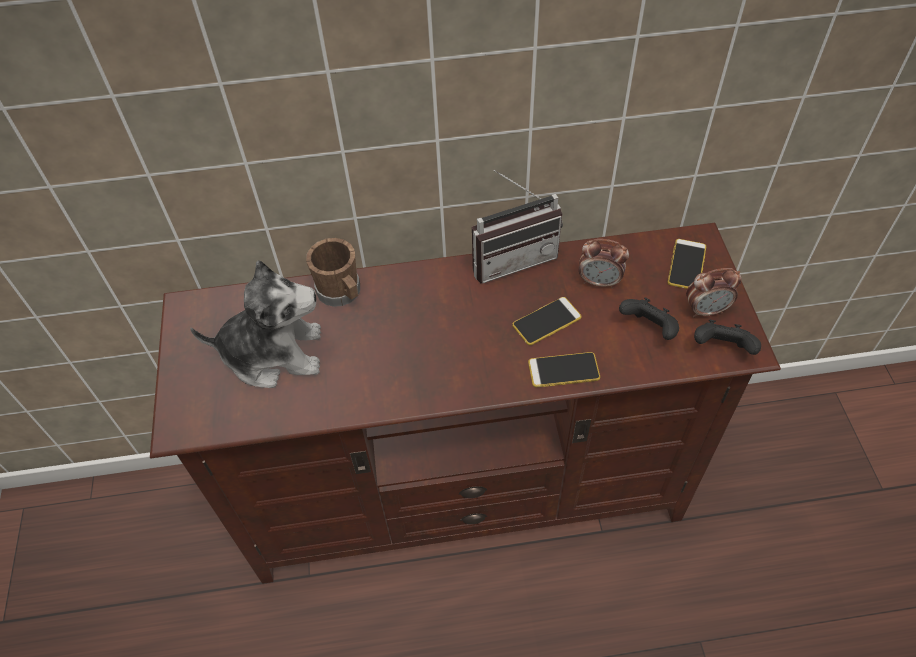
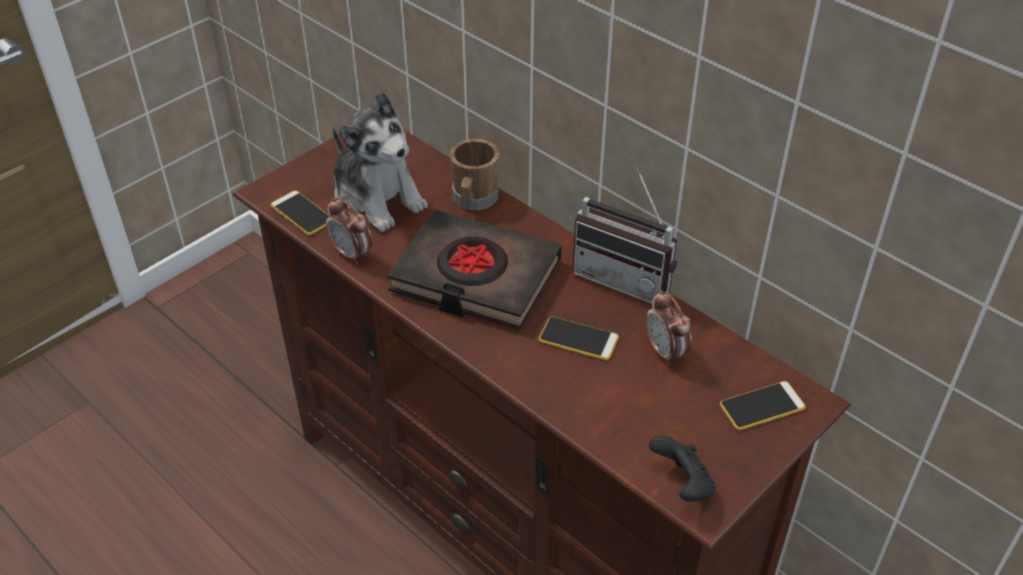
camera: 50 degrees right, 10 degrees down
phone [528,352,600,387] -> phone moved to [271,191,329,235]
black game controller [619,297,679,340] -> none
alarm clock [686,268,742,318] -> alarm clock moved to [326,197,373,264]
none -> black book [387,210,562,330]

